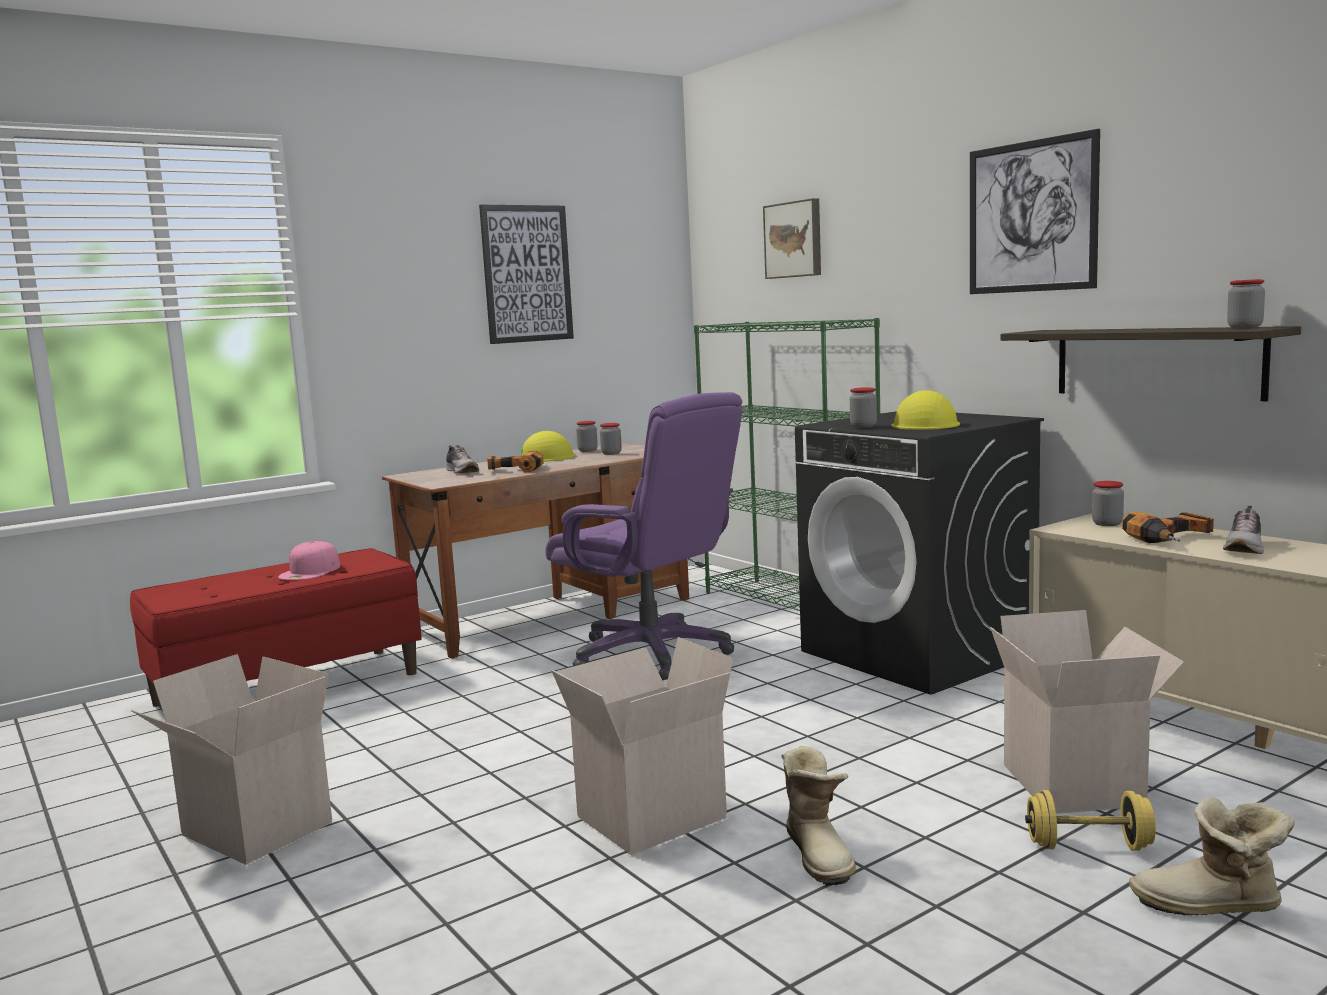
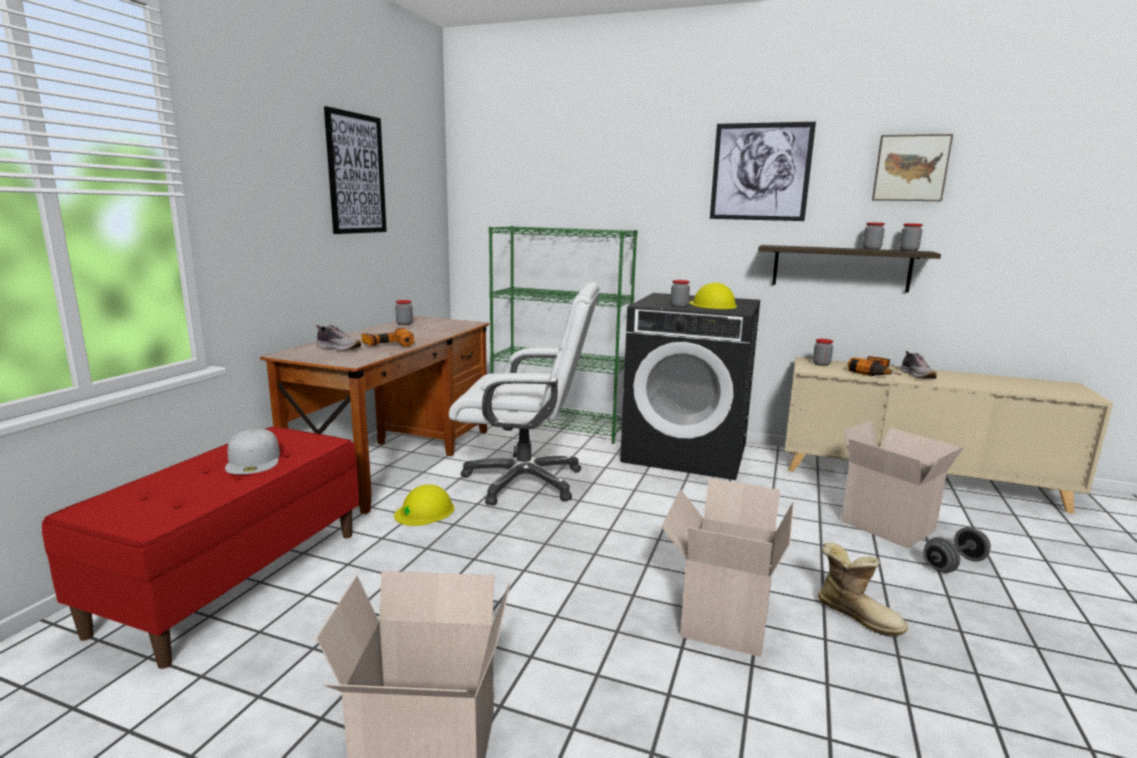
camera: 35 degrees left, 5 degrees up
pink cap [278,541,340,580] -> white cap [225,429,280,474]
yellow hard hat [521,431,575,462] -> yellow hard hat moved to [394,484,454,526]
purple office chair [545,392,743,680] -> white office chair [449,282,599,506]
jar [600,423,622,455] -> jar moved to [863,222,885,250]
picture [763,198,821,279] -> picture moved to [872,134,953,201]
yellow dumbbell [1025,790,1156,851] -> grey dumbbell [923,527,991,573]
boot [1129,797,1295,916] -> none

